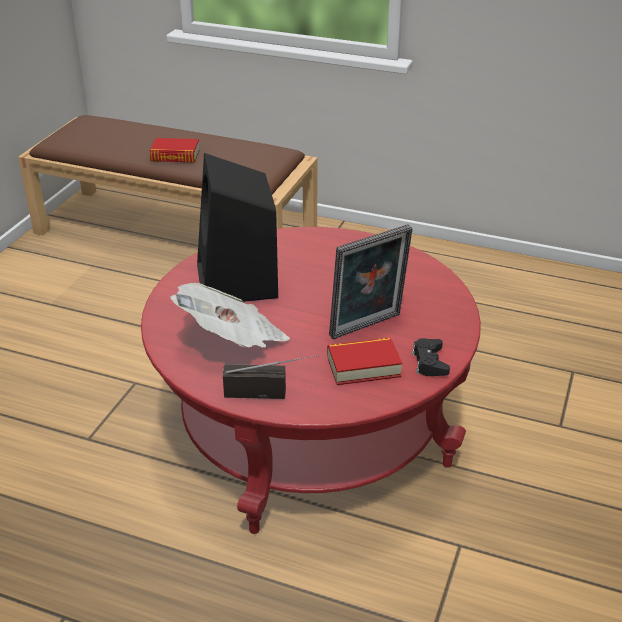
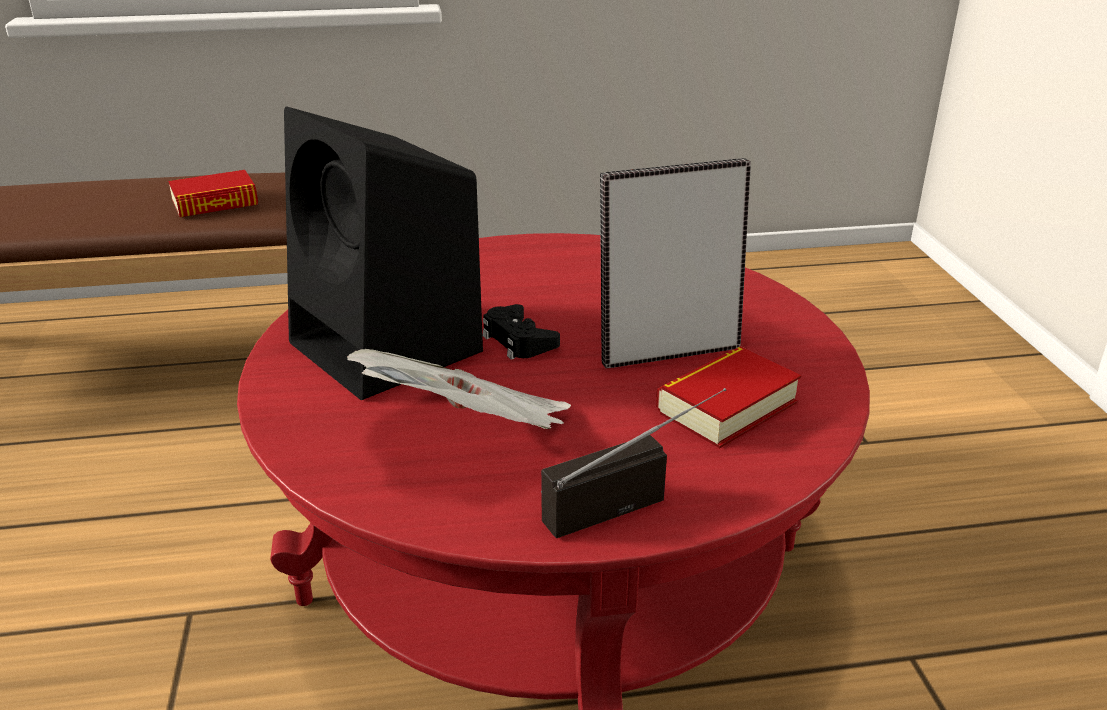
camera: 30 degrees left, 5 degrees down
book [150,138,200,163] -> book moved to [168,170,258,217]
picture frame [329,224,413,339] -> picture frame turned 135 degrees counterclockwise [600,158,751,368]
black game controller [412,338,450,376] -> black game controller moved to [483,304,560,360]

